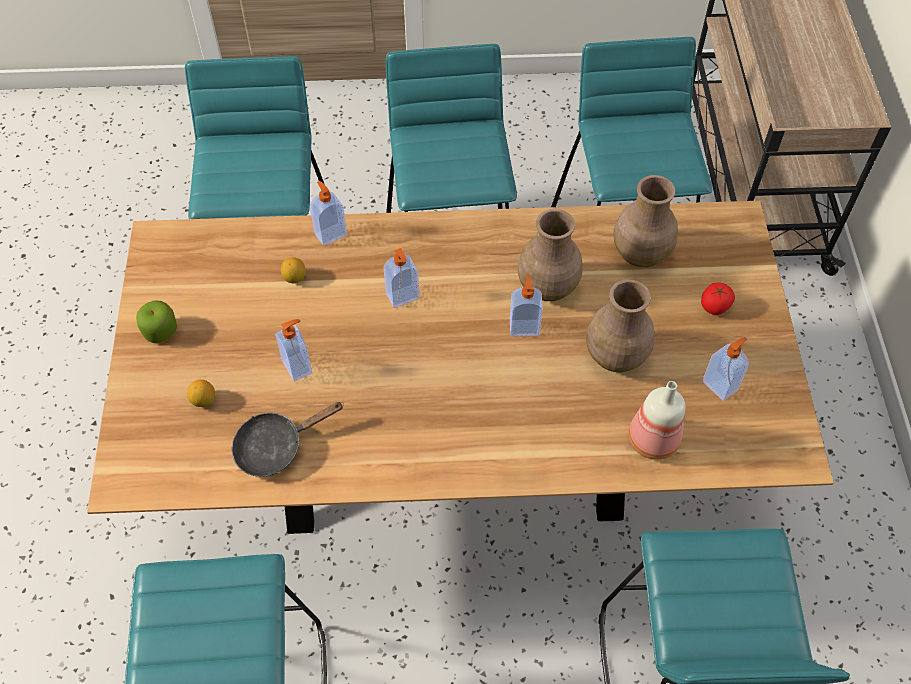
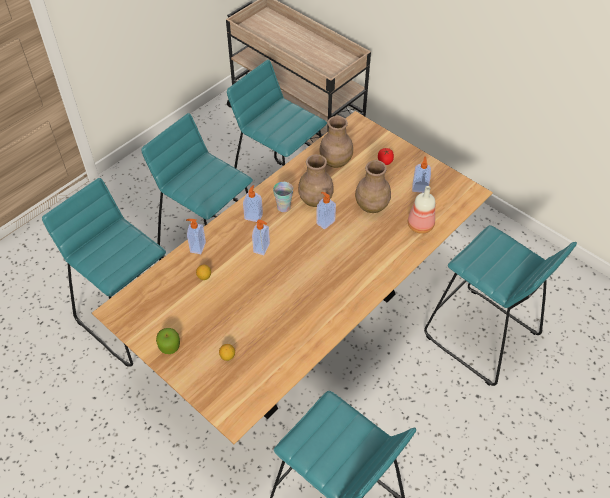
camera: 45 degrees left, 5 degrees down
black frying pan [232,402,344,477] -> none
soap dispenser [275,319,313,382] -> soap dispenser moved to [243,185,263,222]
none -> cup [273,182,293,212]

